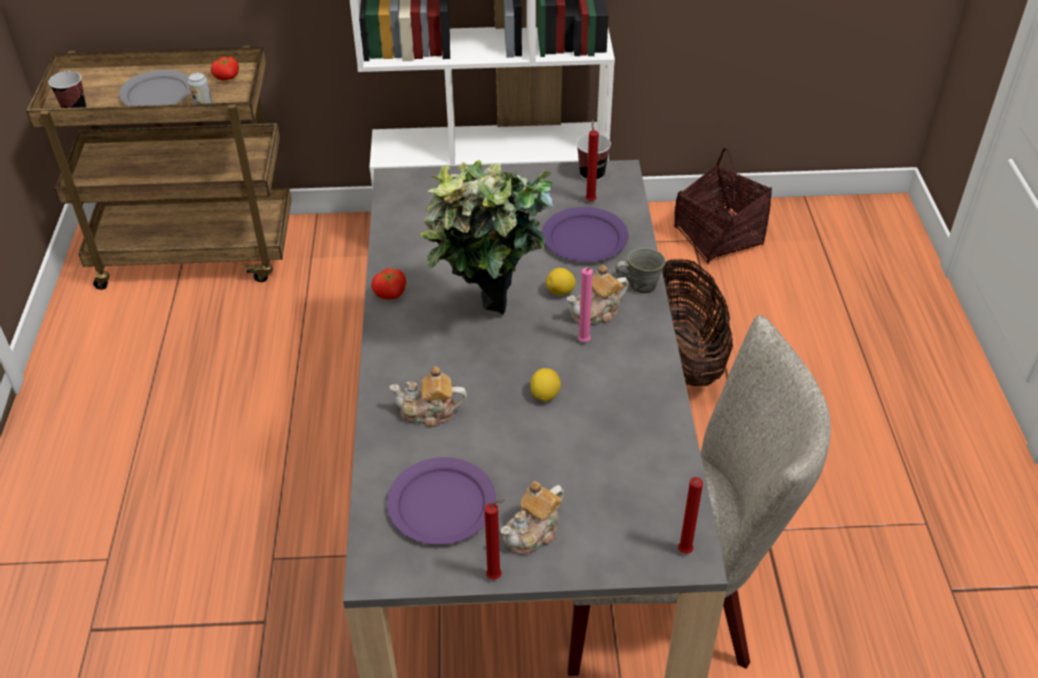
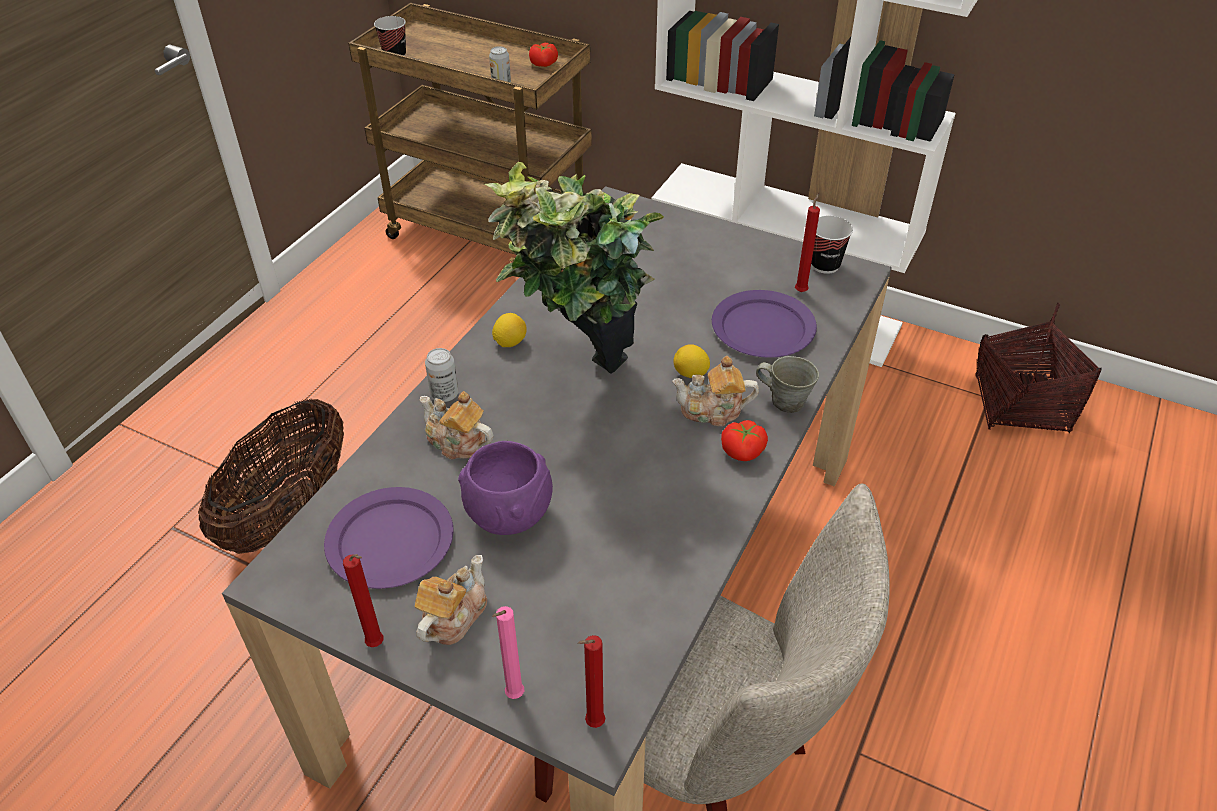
camera: 30 degrees right, 0 degrees up
grey plate [119,70,190,106] -> none
tomato [371,268,406,299] -> tomato moved to [721,420,768,461]
teapot [501,481,564,555] -> teapot turned 135 degrees clockwise [415,555,487,645]
lemon [530,368,561,402] -> lemon moved to [492,313,527,347]
pink candle [578,267,593,342] -> pink candle moved to [492,606,524,699]
basket [662,258,733,386] -> basket moved to [198,399,344,554]
none -> can [425,348,459,402]
none -> purple bowl [458,441,553,535]

